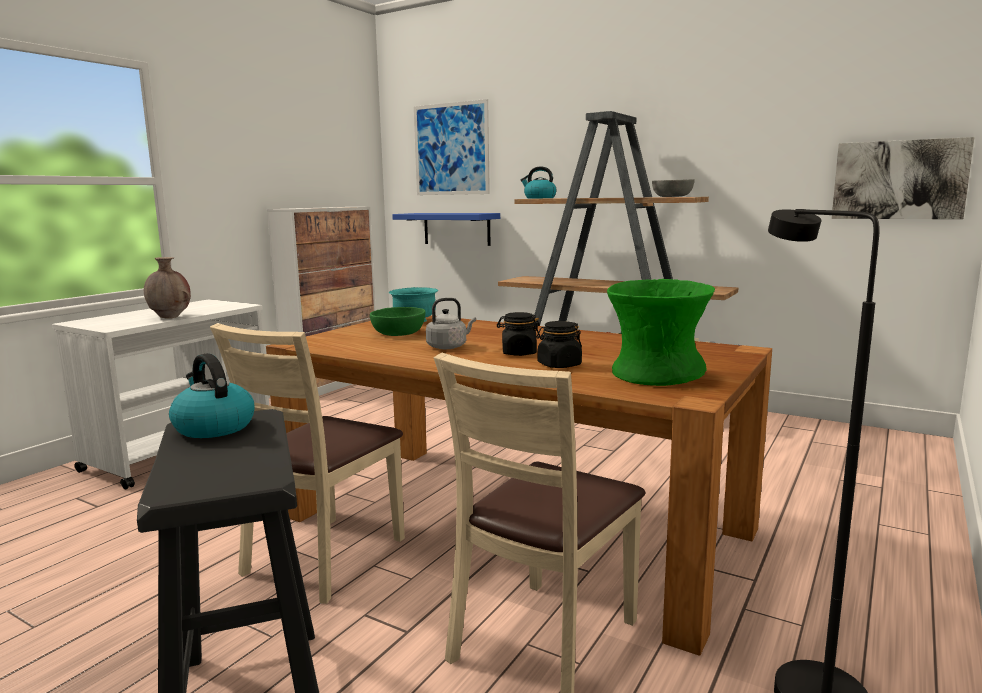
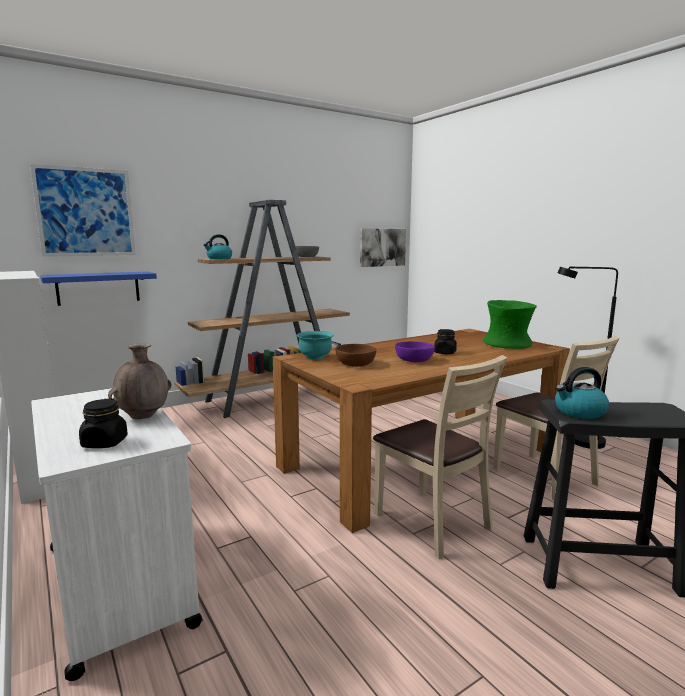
camera: 65 degrees left, 0 degrees up
green bowl [370,307,425,336] -> brown bowl [335,344,376,367]
grey kettle [426,298,476,349] -> purple bowl [395,341,435,362]
black jar [537,321,582,368] -> black jar moved to [79,399,128,448]

